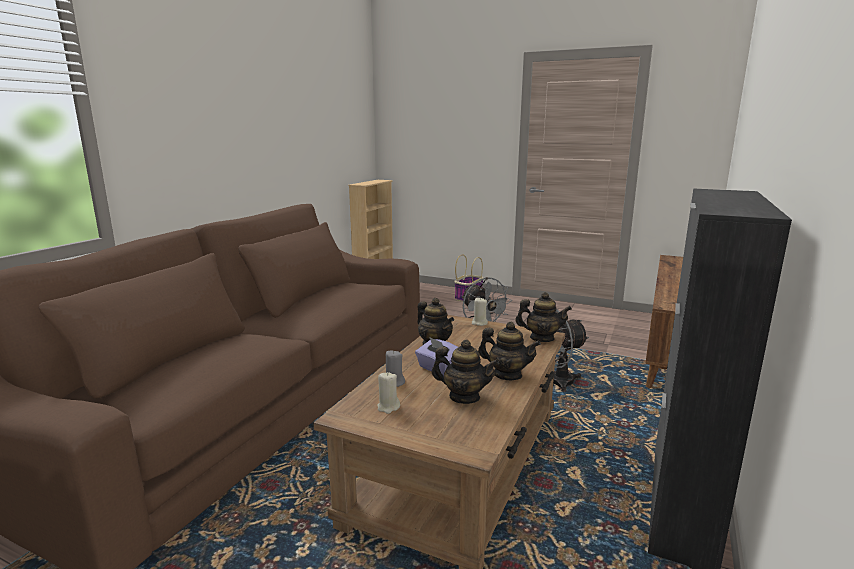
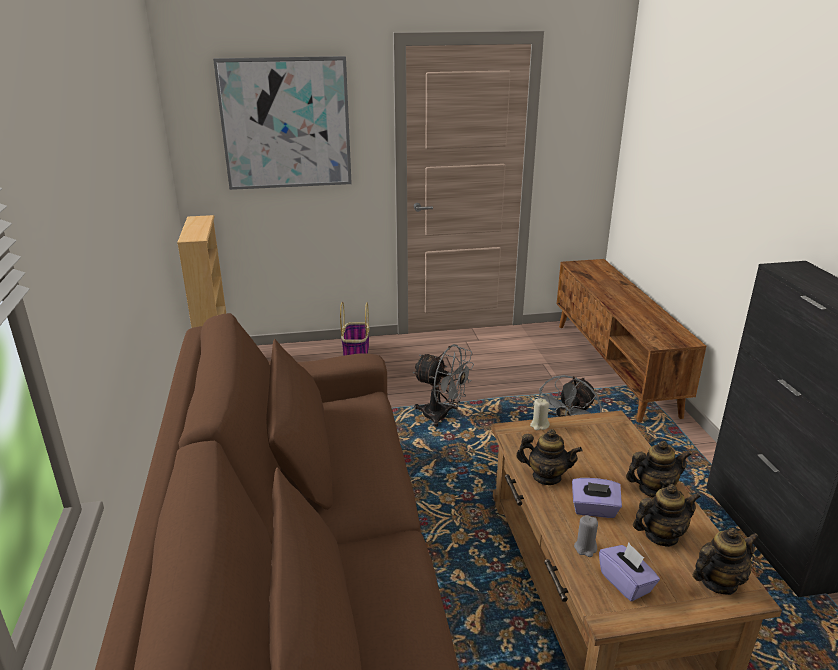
camera: 35 degrees left, 10 degrees up
beige candle [377,372,400,414] -> purple tissue box [599,543,660,601]
teapot [515,292,572,342] -> teapot moved to [693,528,759,595]
none -> picture [213,56,352,190]

